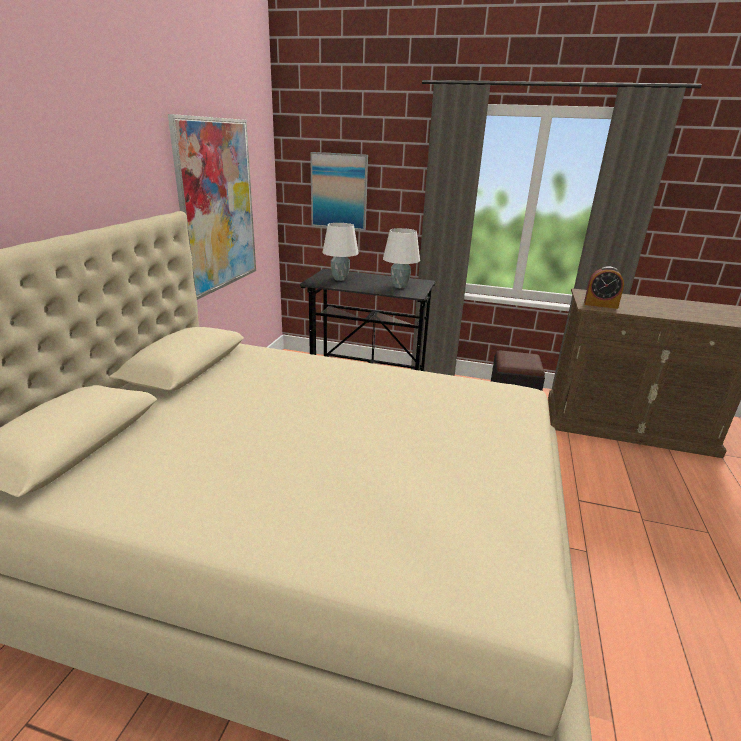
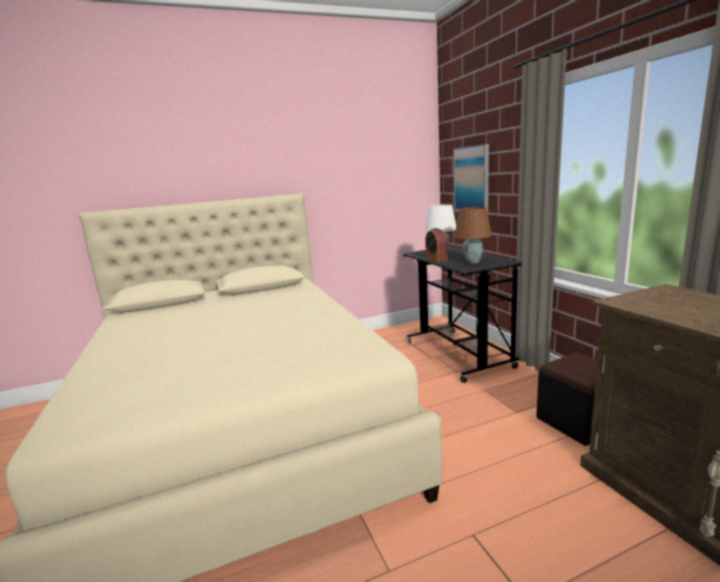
camera: 55 degrees right, 10 degrees down
picture [168,114,256,300] -> none
white table lamp [383,228,420,288] -> brown table lamp [454,207,492,264]
alarm clock [584,266,624,309] -> alarm clock moved to [425,228,447,262]

